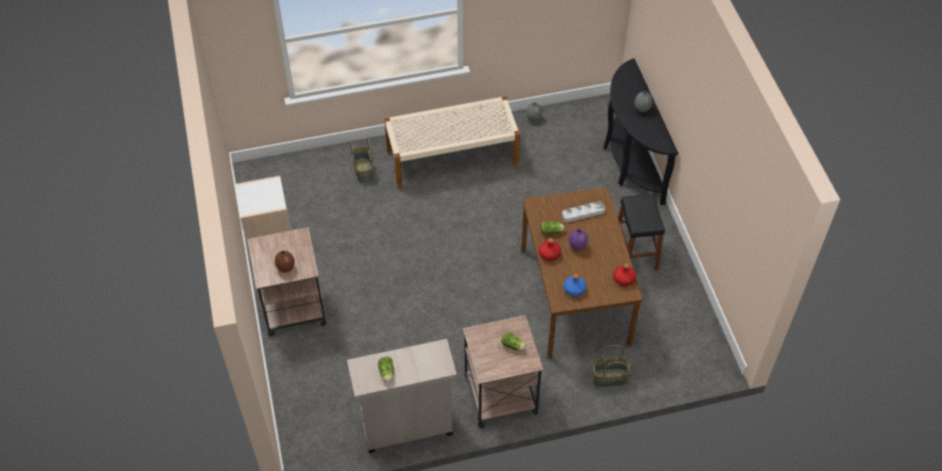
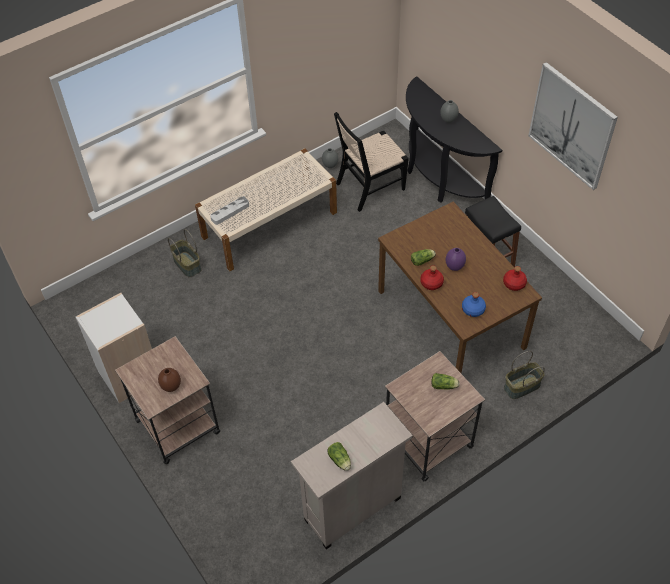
camera: 20 degrees left, 0 degrees up
grey tray [562,201,605,222] -> grey tray moved to [210,196,249,225]
none -> chair [334,112,409,212]
none -> picture [528,62,618,190]

